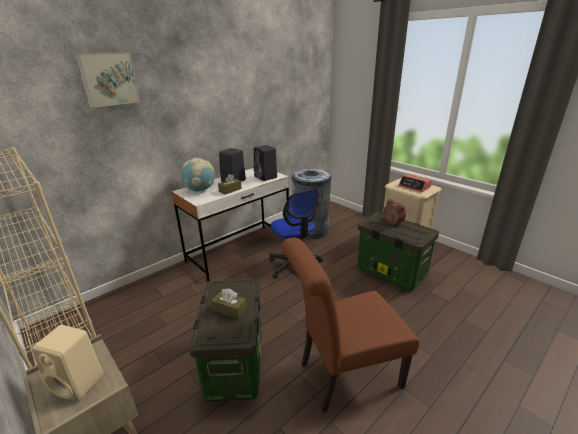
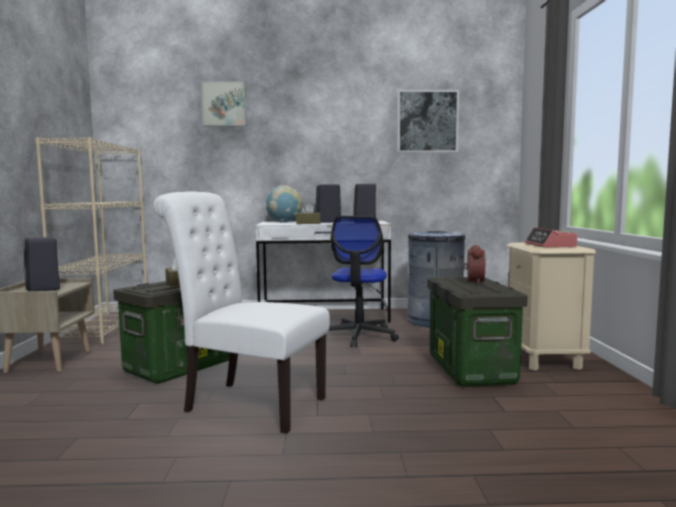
camera: 40 degrees right, 20 degrees down
beige speaker [32,325,104,402] -> black speaker [24,237,60,291]
brown chair [282,237,420,413] -> white chair [153,192,330,434]
none -> picture [397,90,459,153]

